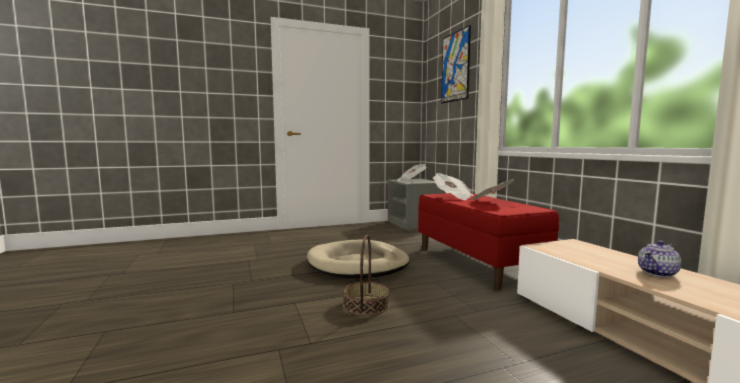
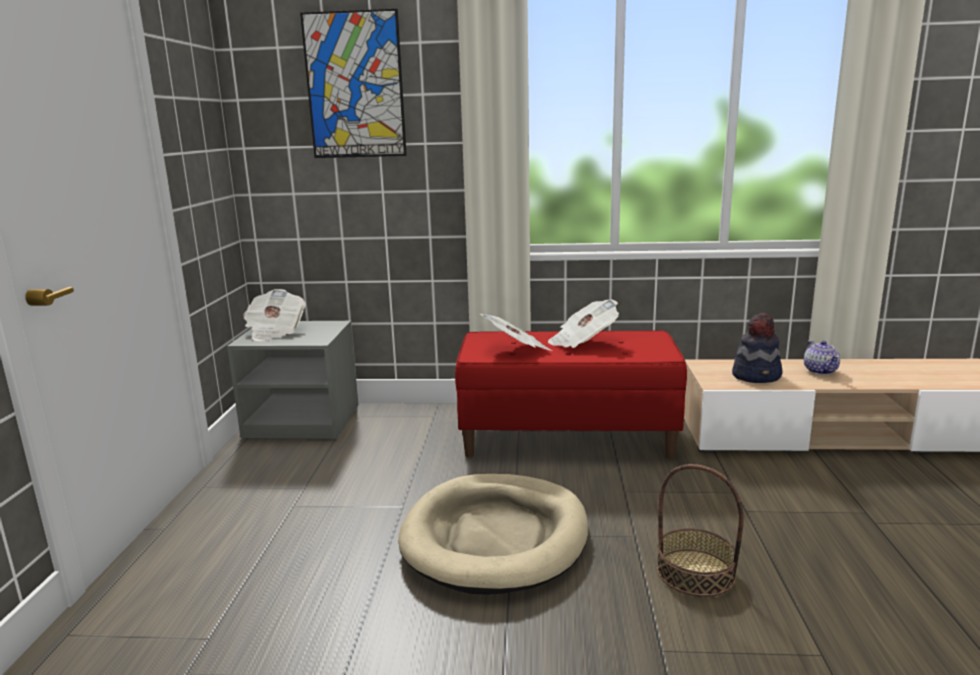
camera: 65 degrees left, 10 degrees up
none -> hat [732,313,783,383]

